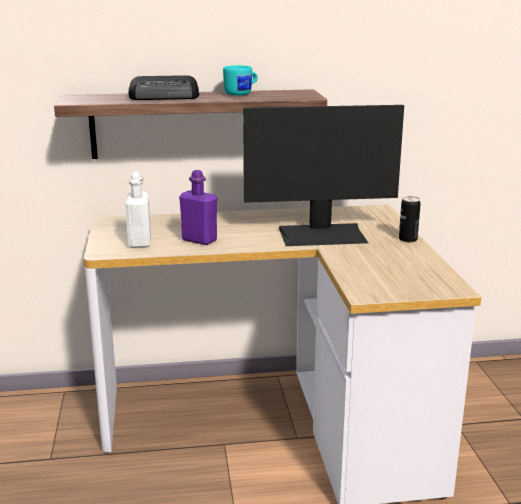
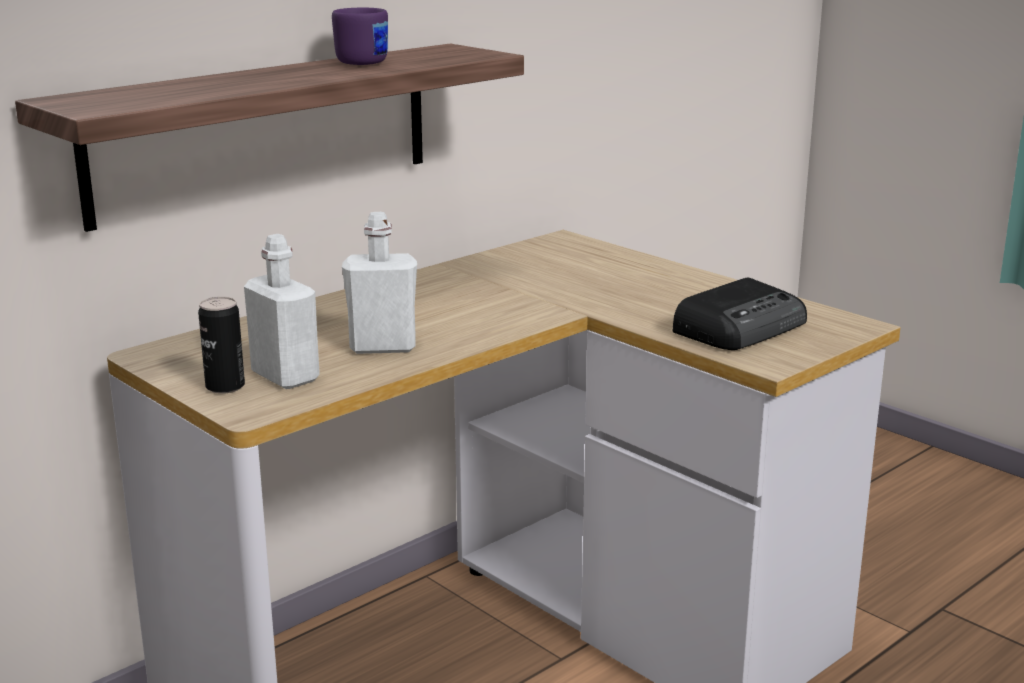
camera: 35 degrees left, 0 degrees up
radio [128,75,200,100] -> radio moved to [673,278,807,350]
purple bottle [179,170,217,245] -> white bottle [342,212,417,354]
turquoise mug [223,65,257,95] -> purple mug [332,8,388,65]
monitor [243,105,404,246] -> none
can [399,196,421,242] -> can moved to [198,297,245,394]

